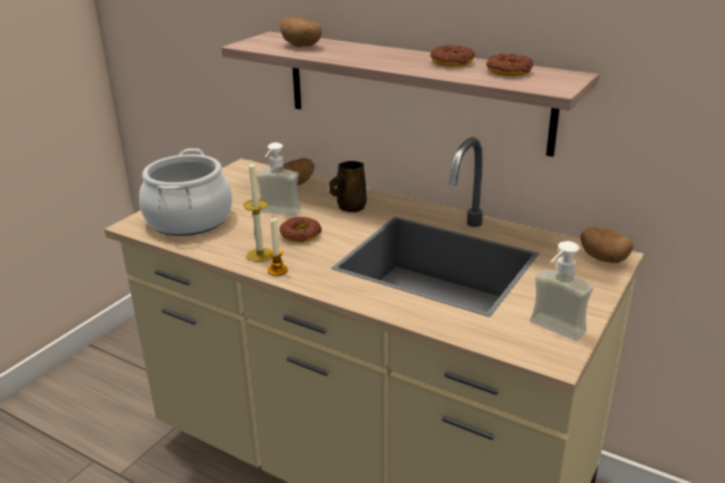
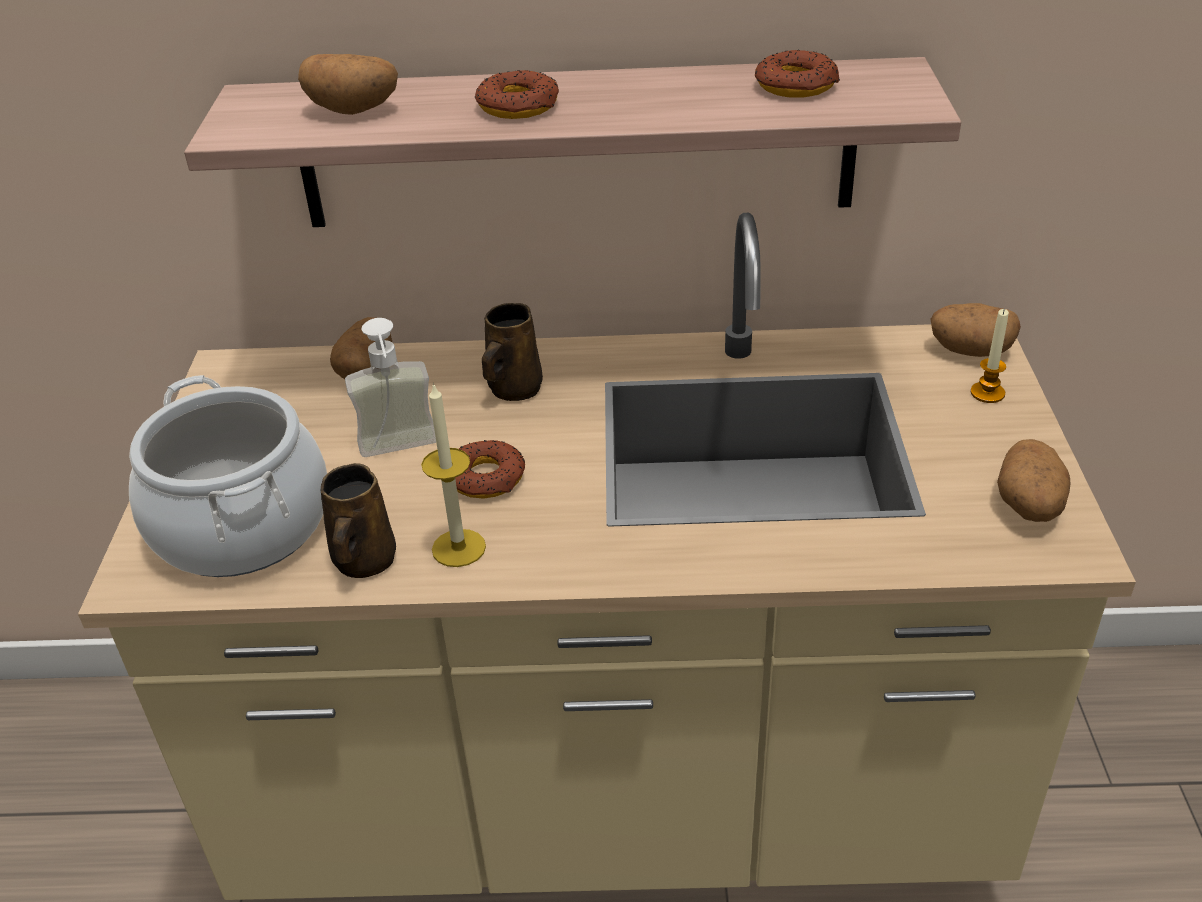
camera: 30 degrees left, 10 degrees up
candle [268,218,288,276] -> candle moved to [971,309,1009,403]
donut [430,45,475,67] -> donut moved to [475,70,559,119]
soap dispenser [530,241,593,341] -> potato [997,439,1071,522]
none -> brown mug [321,463,396,578]

